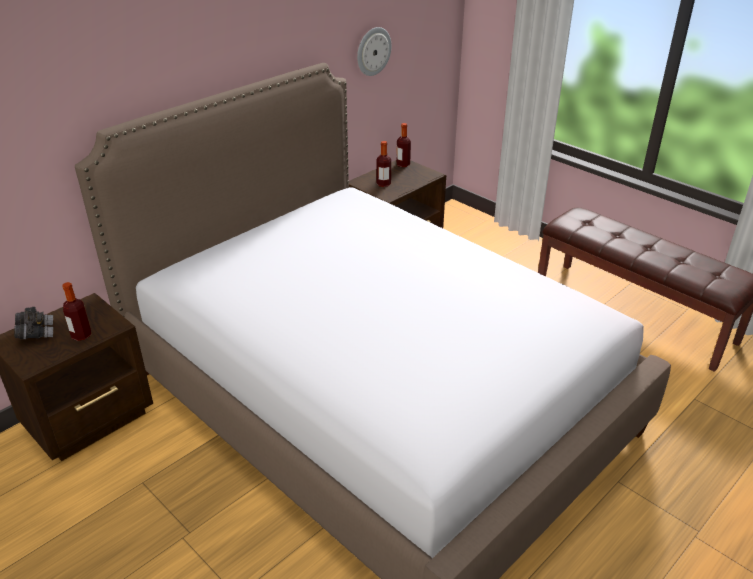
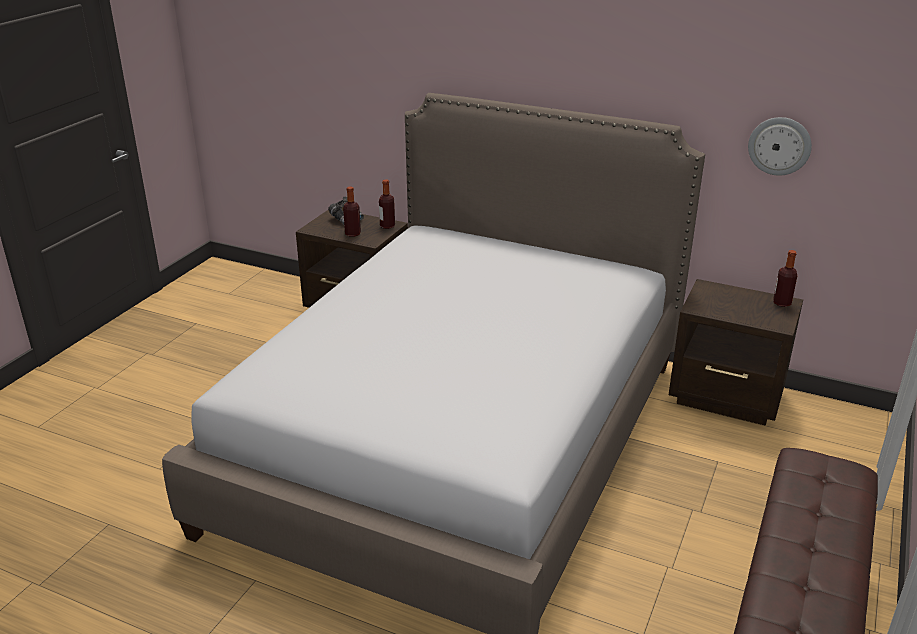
camera: 70 degrees right, 5 degrees down
bottle [376,141,391,187] -> bottle moved to [379,179,395,229]

